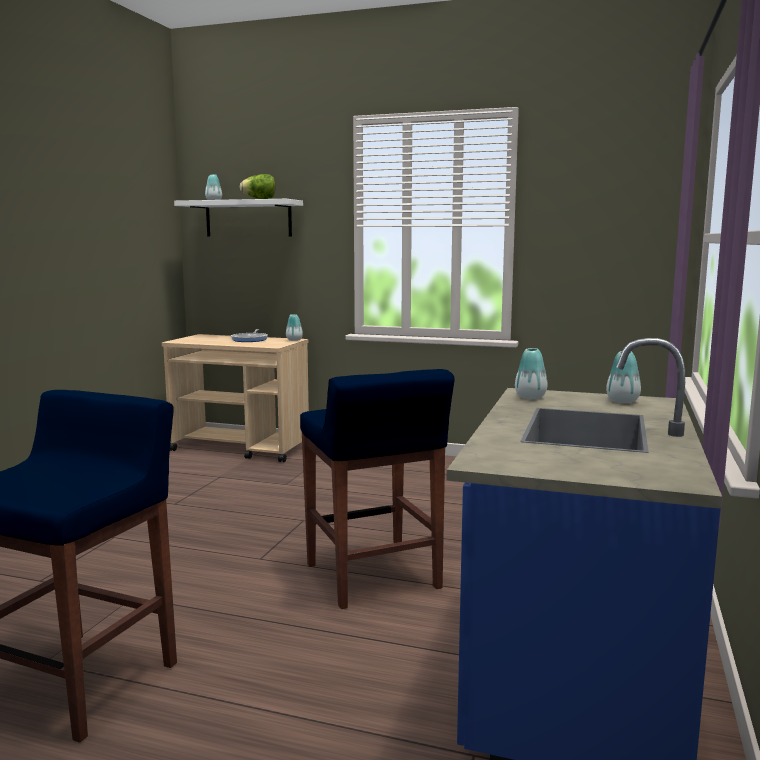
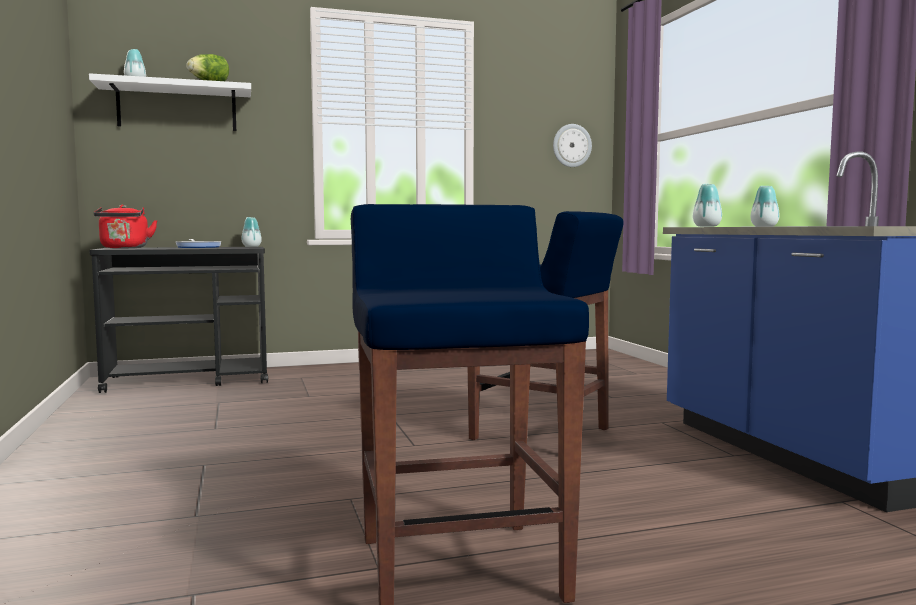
camera: 35 degrees left, 5 degrees down
beige cart [162,334,309,462] -> black cart [89,247,268,393]
none -> red kettle [94,205,158,248]
none -> wall clock [553,124,592,167]

